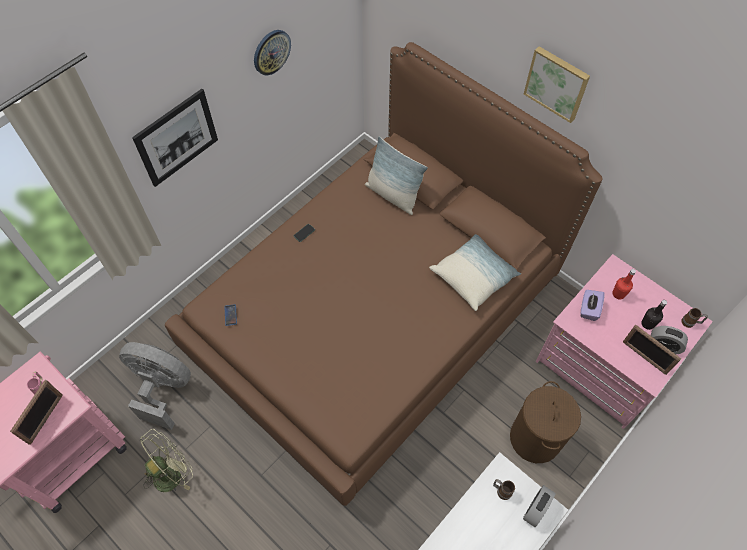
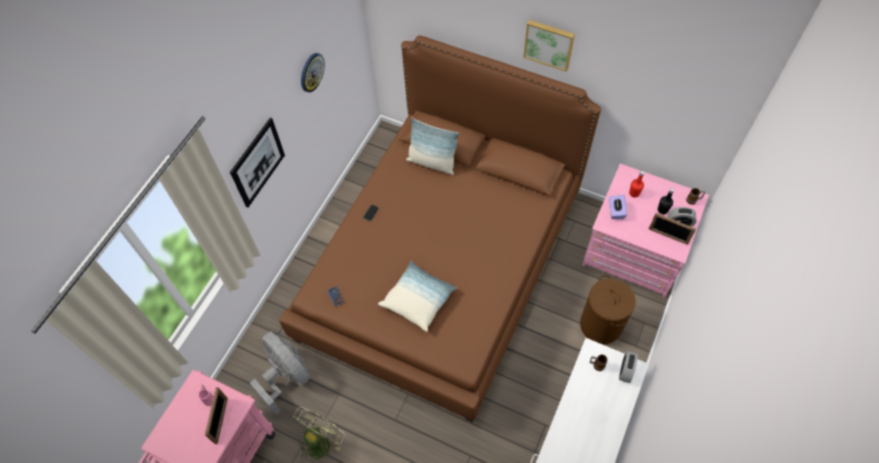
camera: 15 degrees left, 0 degrees up
grey fan [119,342,191,430] -> grey fan turned 45 degrees clockwise [250,331,310,415]
pillow [429,234,521,311] -> pillow moved to [378,261,457,332]

